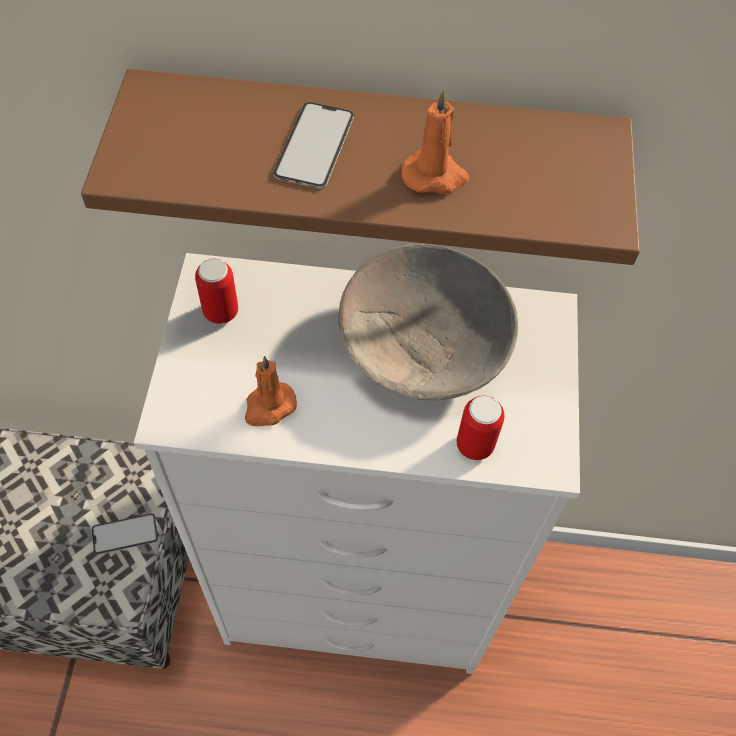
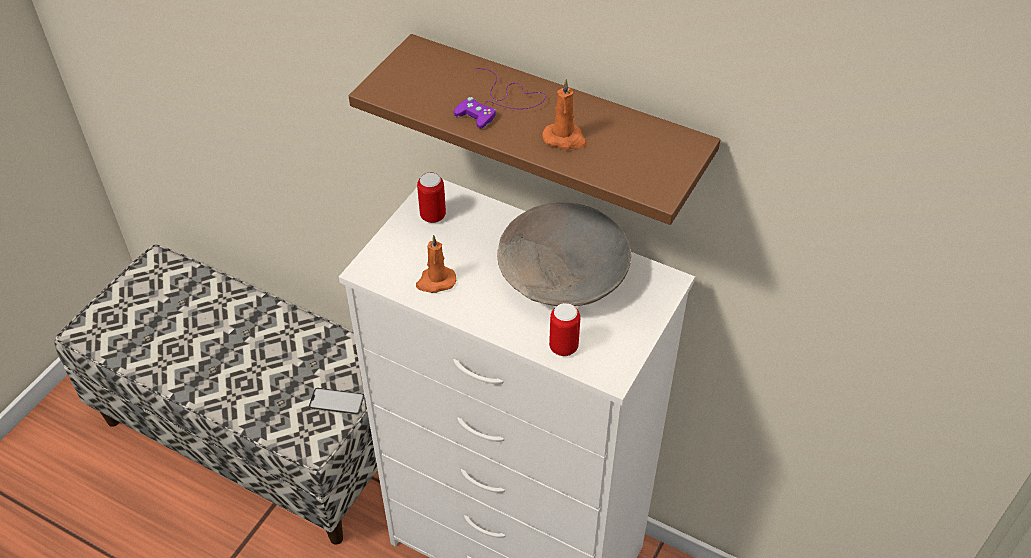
camera: 25 degrees right, 10 degrees down
phone [273,102,354,189] -> purple game controller [454,68,546,129]

